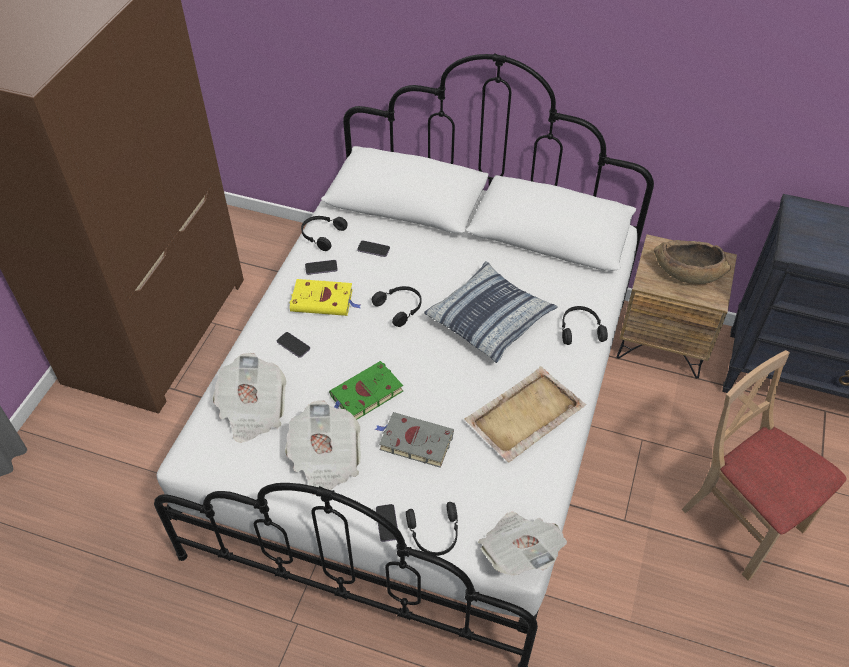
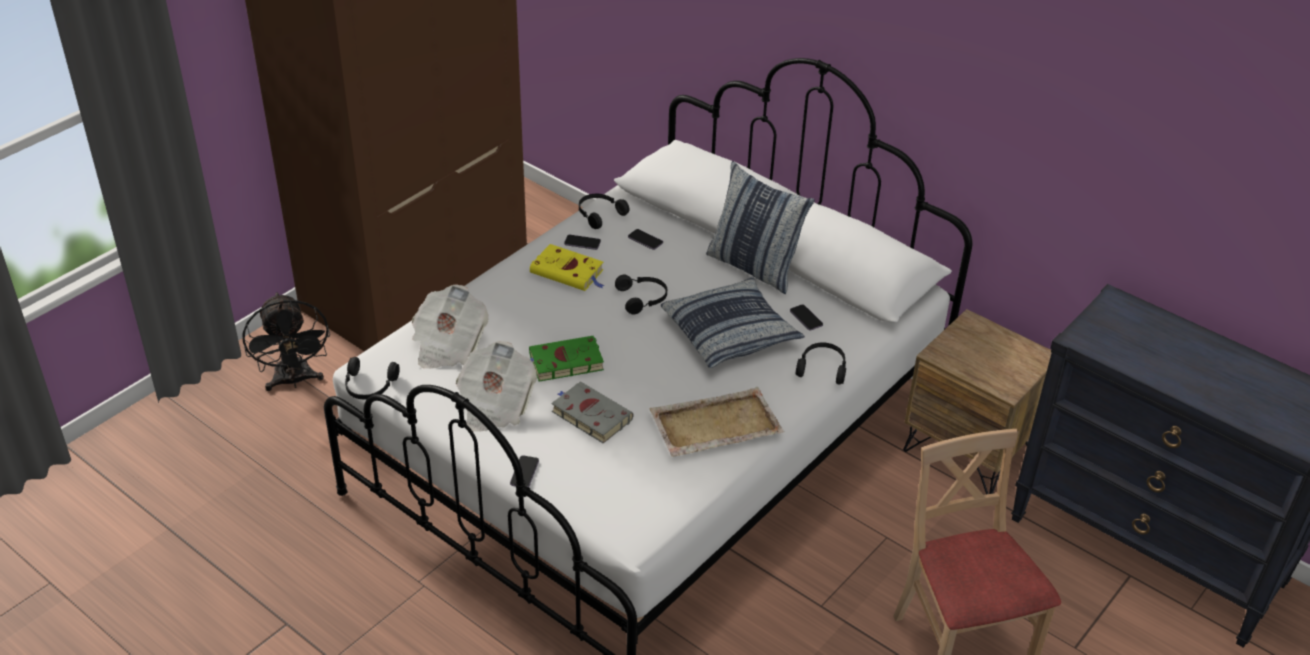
camera: 20 degrees right, 10 degrees down
phone [277,332,310,358] -> phone moved to [790,304,823,330]
black headphones [406,502,458,556] -> black headphones moved to [345,357,400,399]
newspaper [478,512,567,575] -> none
brown bowl [654,240,731,284] -> none
none -> black fan [242,292,330,391]
none -> pillow [706,161,815,294]

